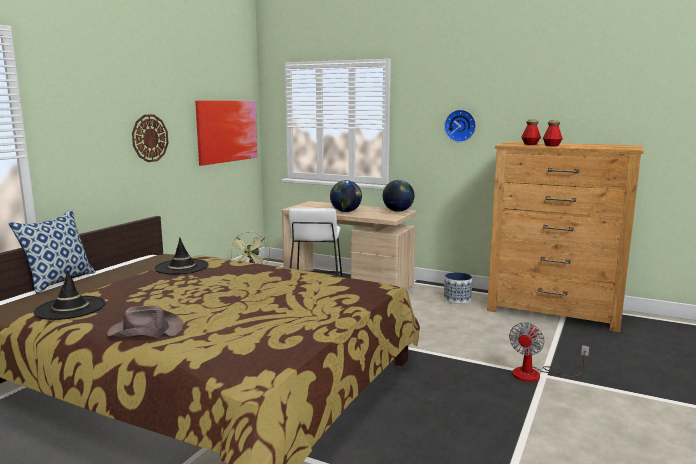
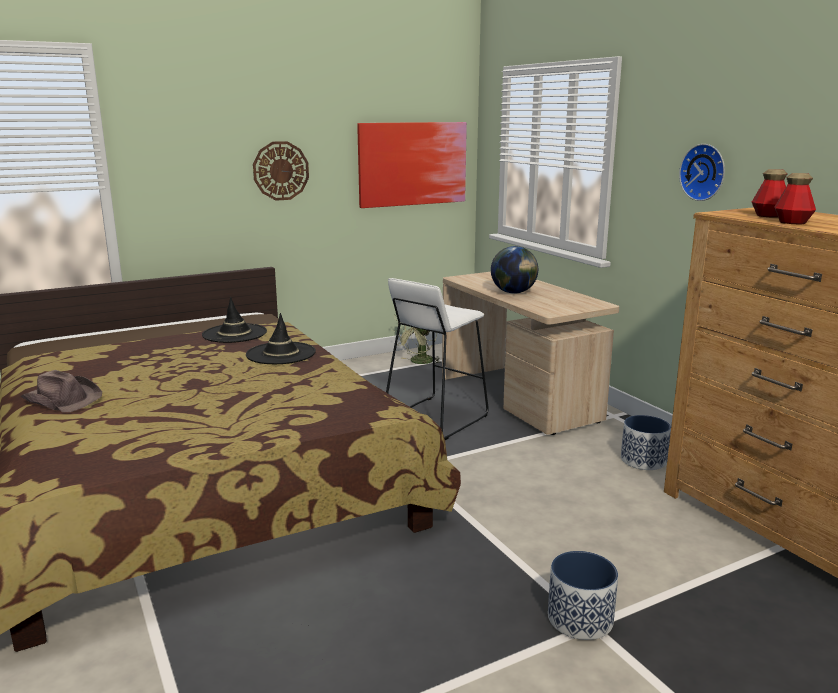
camera: 35 degrees right, 5 degrees up
pillow [8,209,96,294] -> none
black hat [34,270,106,320] -> black hat moved to [246,313,316,364]
globe [383,180,414,212] -> none
fan [509,322,589,382] -> planter [548,551,618,640]

